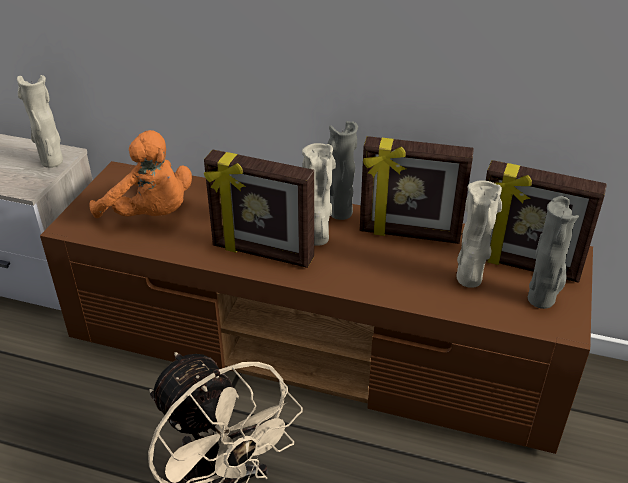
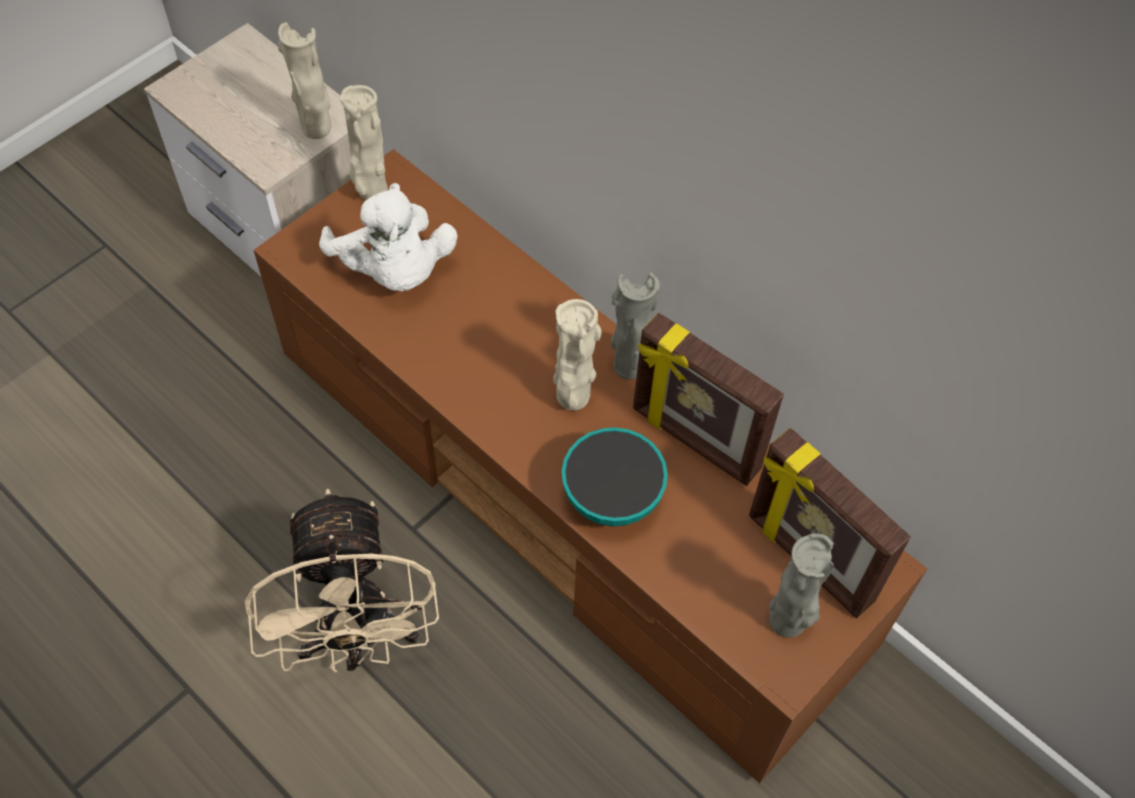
camera: 25 degrees right, 20 degrees up
orange plush toy [89,130,192,218] -> white plush toy [319,183,458,291]
picture frame [204,150,314,268] -> none
beige vase [456,180,502,288] -> beige vase moved to [340,85,388,200]
none -> bowl [562,427,668,527]

